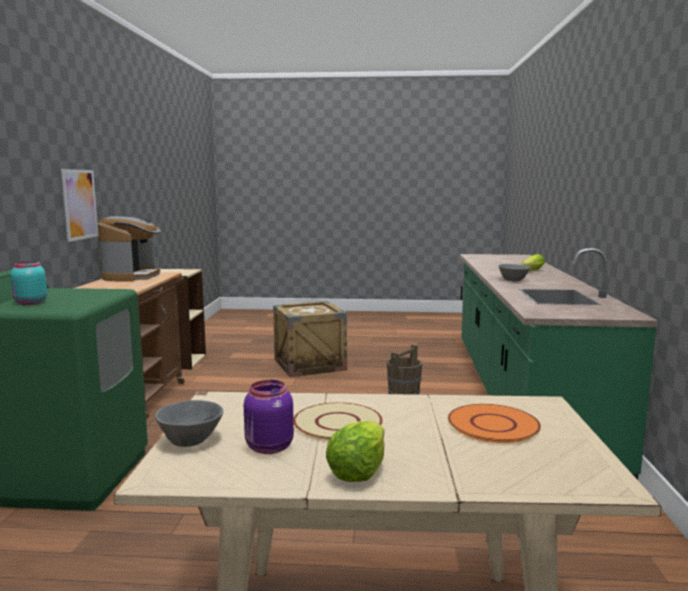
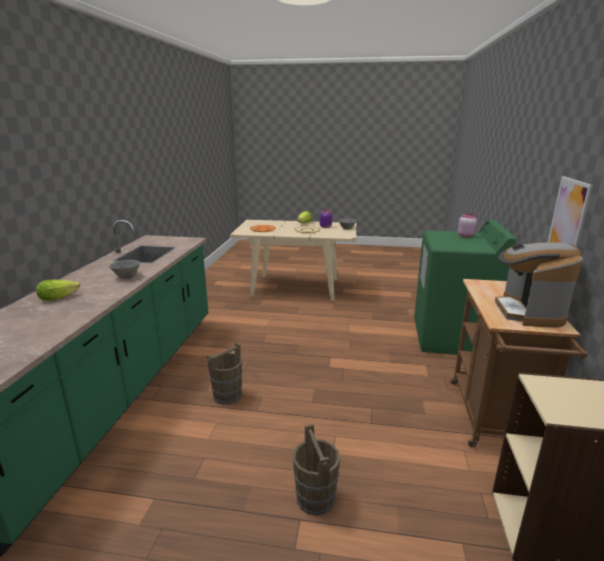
camera: 175 degrees left, 10 degrees up
turquoise jar [10,261,47,305] -> pink jar [458,213,477,238]
crate [273,301,347,377] -> brown bucket [293,424,340,515]

